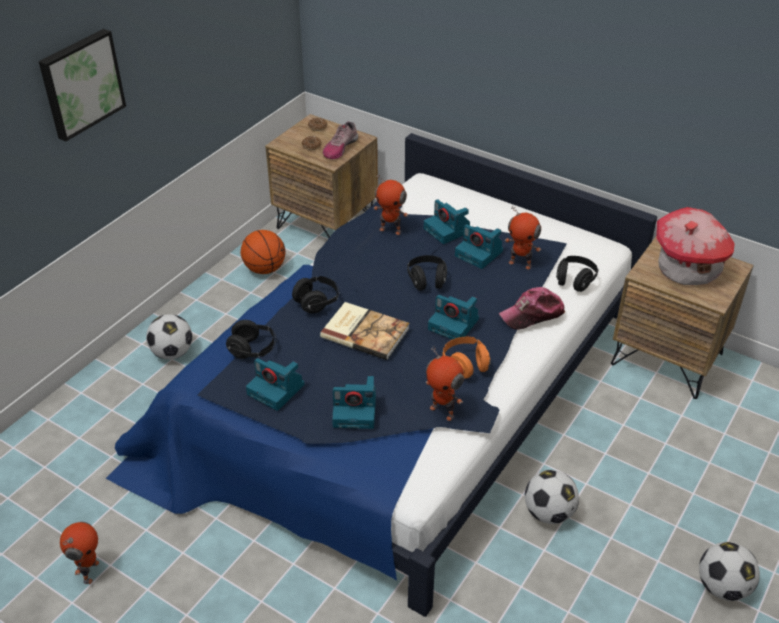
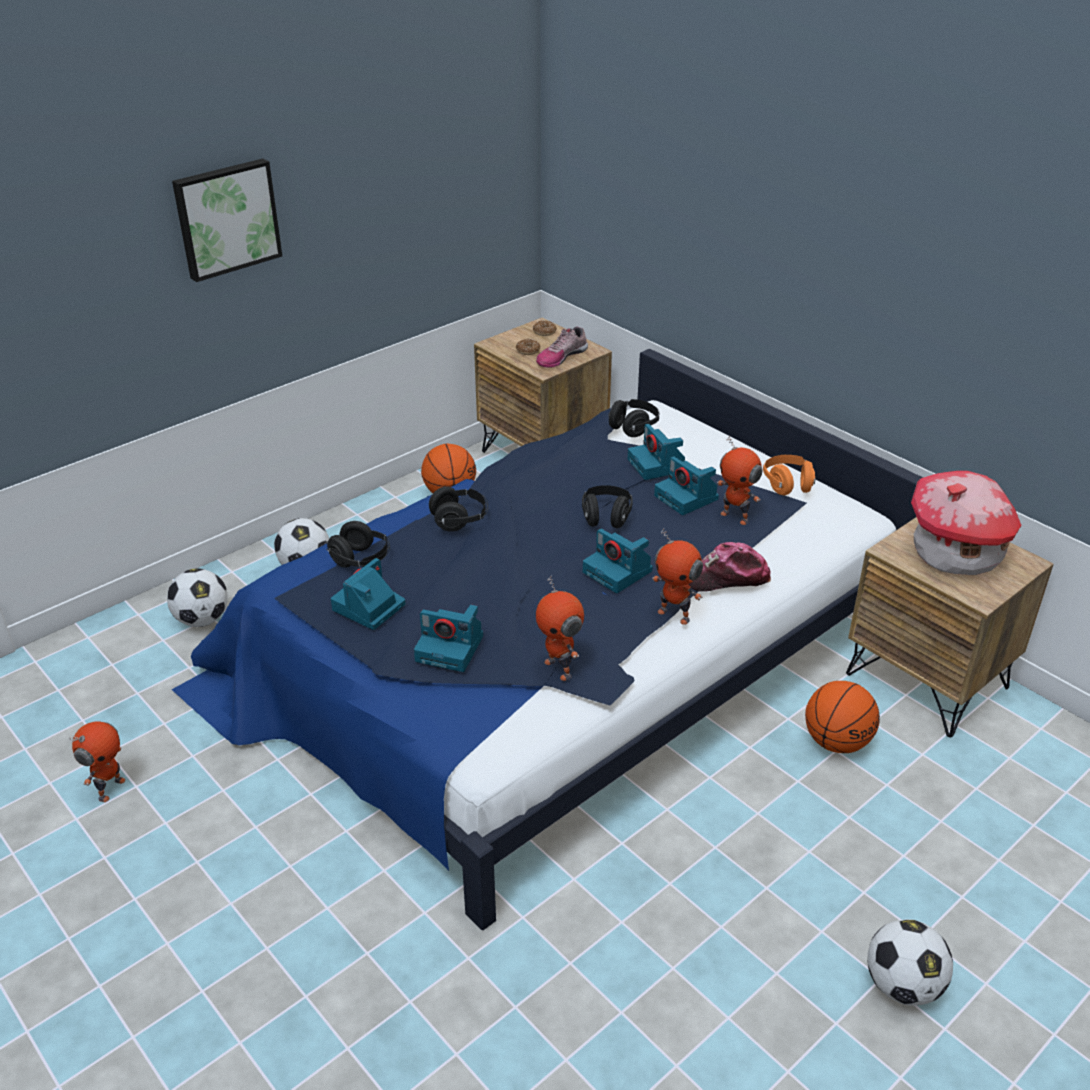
camera: 15 degrees right, 5 degrees down
camera [246,358,305,411] -> camera turned 75 degrees clockwise [331,558,406,630]
book [320,302,409,360] -> none
toy robot [374,174,408,235] -> toy robot moved to [652,528,703,625]
orange headphones [442,337,491,379] -> orange headphones moved to [763,455,816,495]
football [525,470,579,524] -> football moved to [167,568,227,627]
black headphones [556,256,599,292] -> black headphones moved to [609,399,659,437]
none -> basketball [805,681,880,753]

